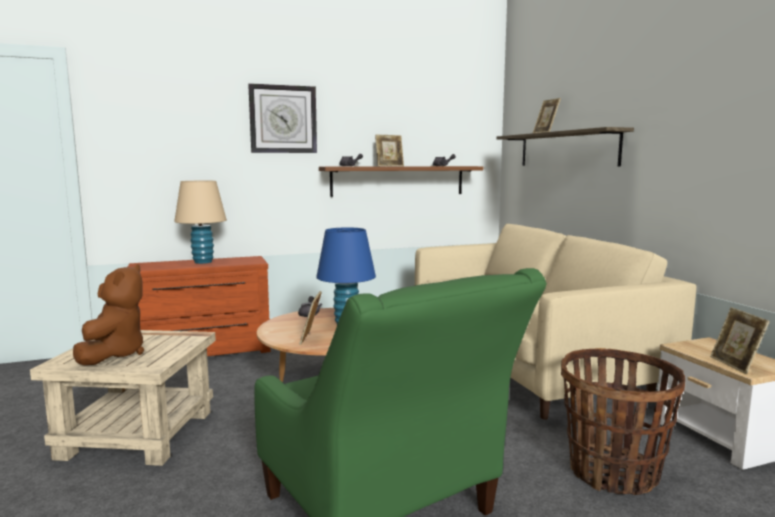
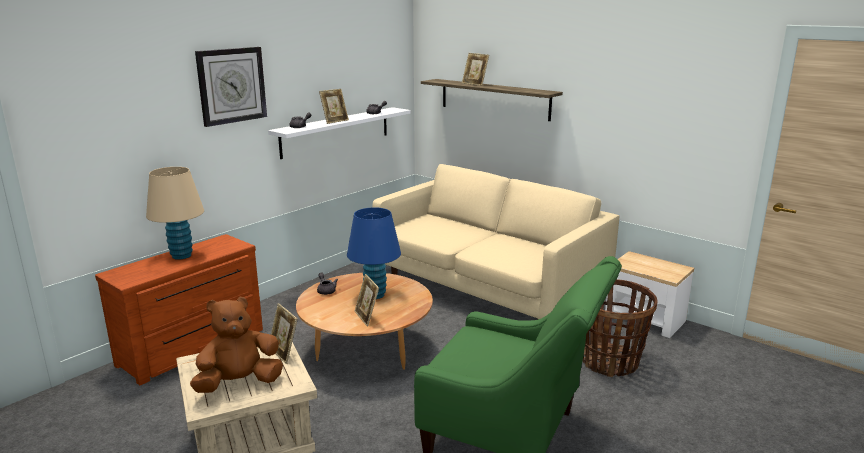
camera: 30 degrees left, 10 degrees up
brown plush toy [73,264,144,365] -> brown plush toy turned 90 degrees counterclockwise [190,297,283,393]
brown shelf [319,166,483,197] -> white shelf [268,107,410,159]
picture frame [710,307,770,374] -> picture frame moved to [271,303,297,364]

